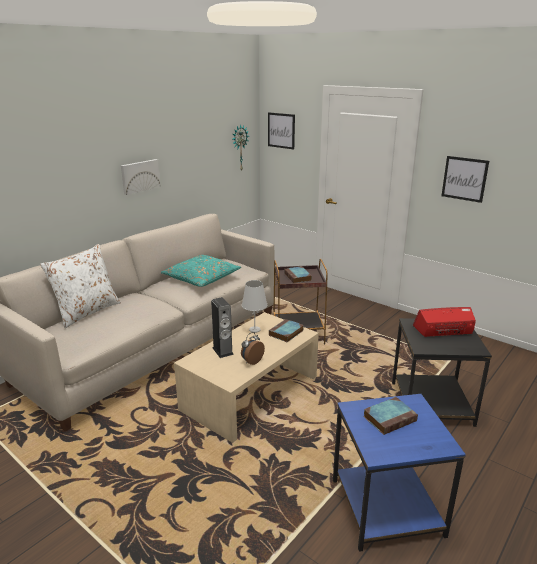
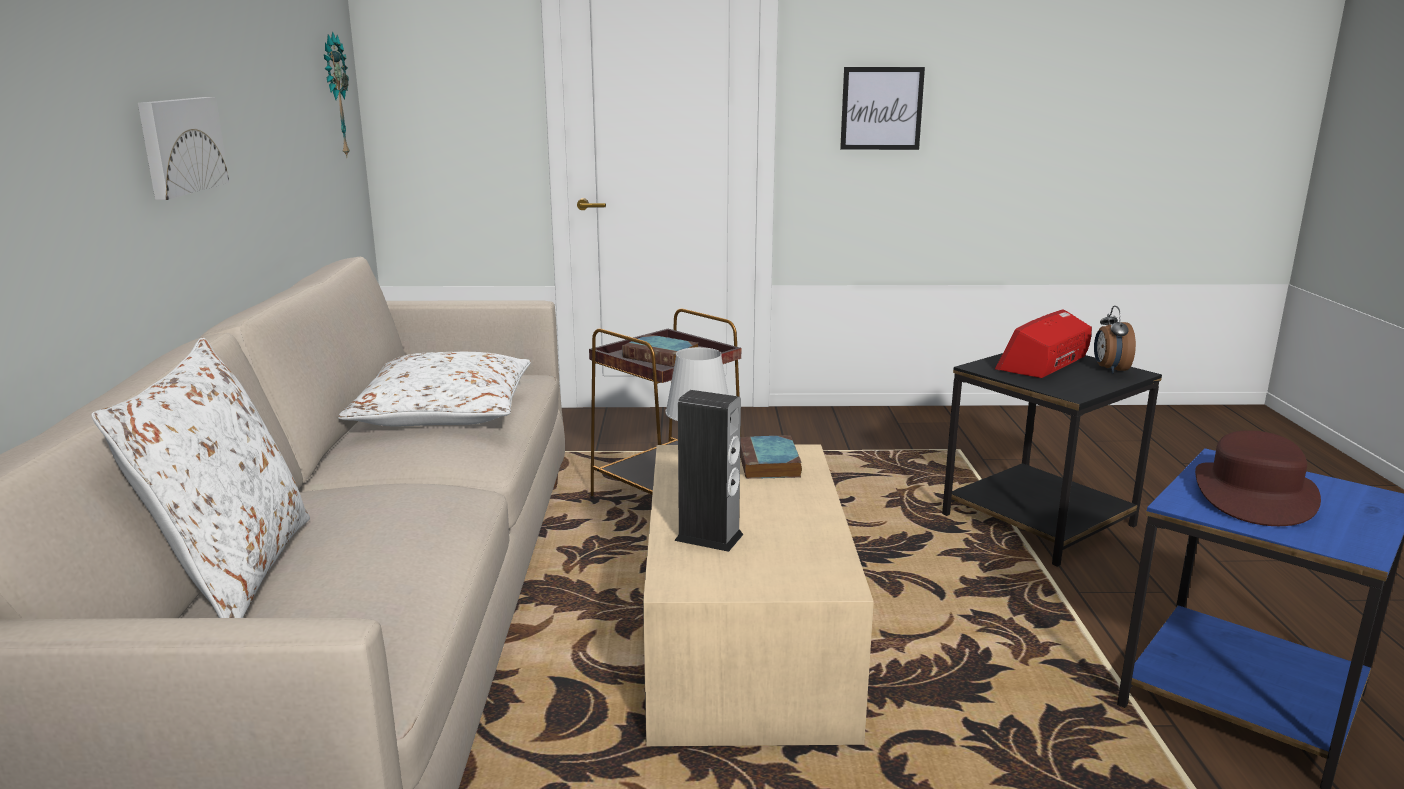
camera: 40 degrees left, 5 degrees down
turquoise pillow [161,255,241,287] -> white pillow [338,352,531,426]
alarm clock [241,332,265,365] -> alarm clock moved to [1094,306,1136,374]
picture [268,112,295,150] -> none
book [363,397,418,435] -> brown hat [1195,430,1321,526]

